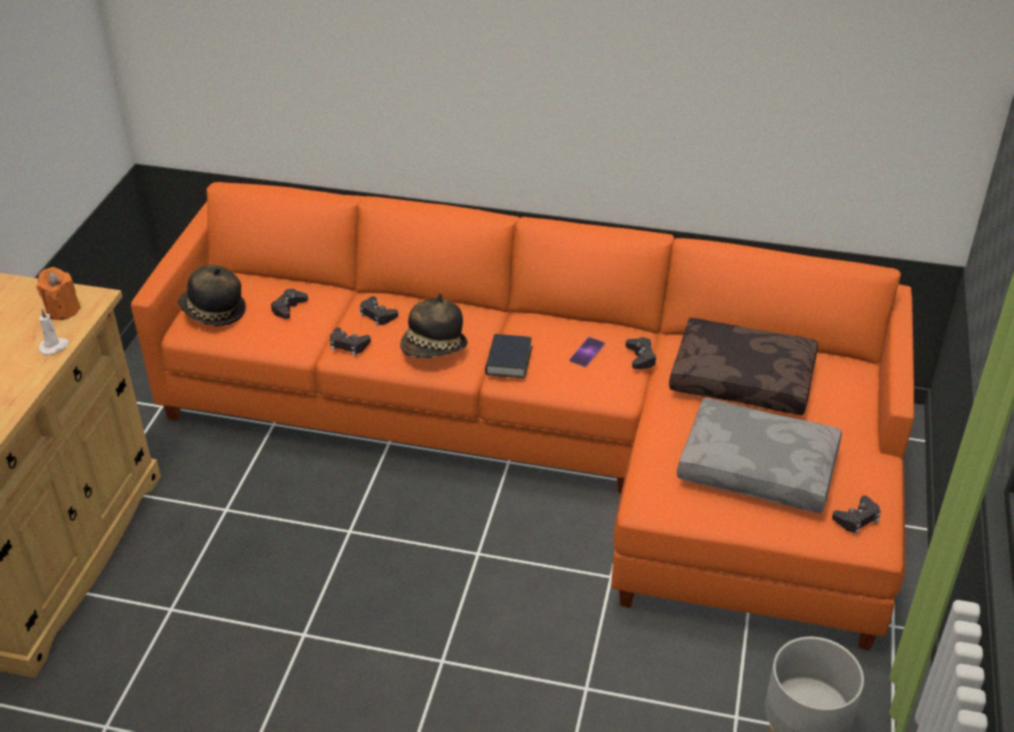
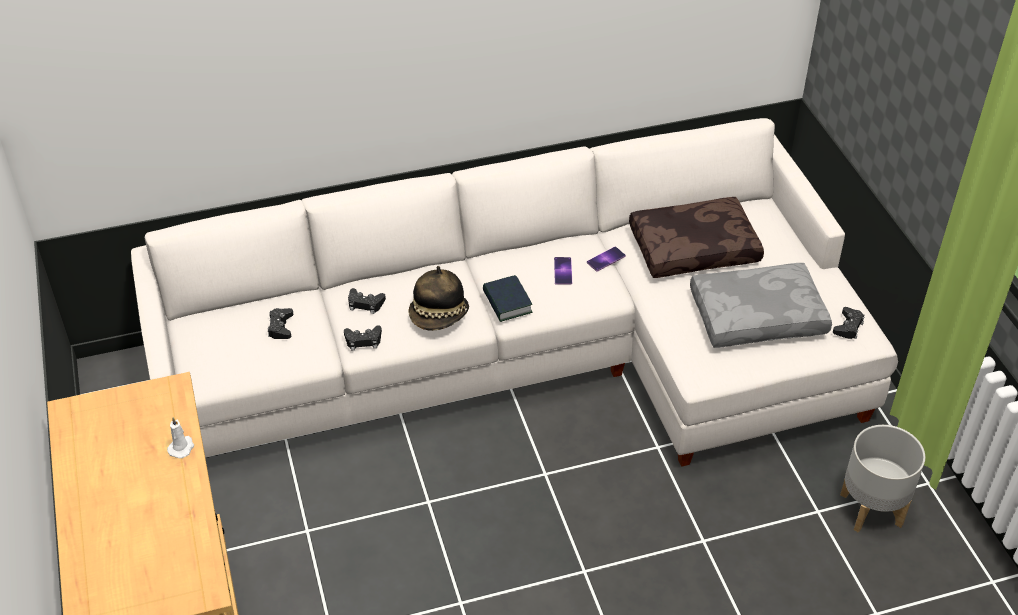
camera: 30 degrees left, 5 degrees up
orange candle [36,267,81,320] -> none
orange sofa [131,182,914,650] -> white sofa [131,118,898,467]
hat [178,265,246,326] -> none
black game controller [626,337,656,369] -> phone [587,247,626,272]

